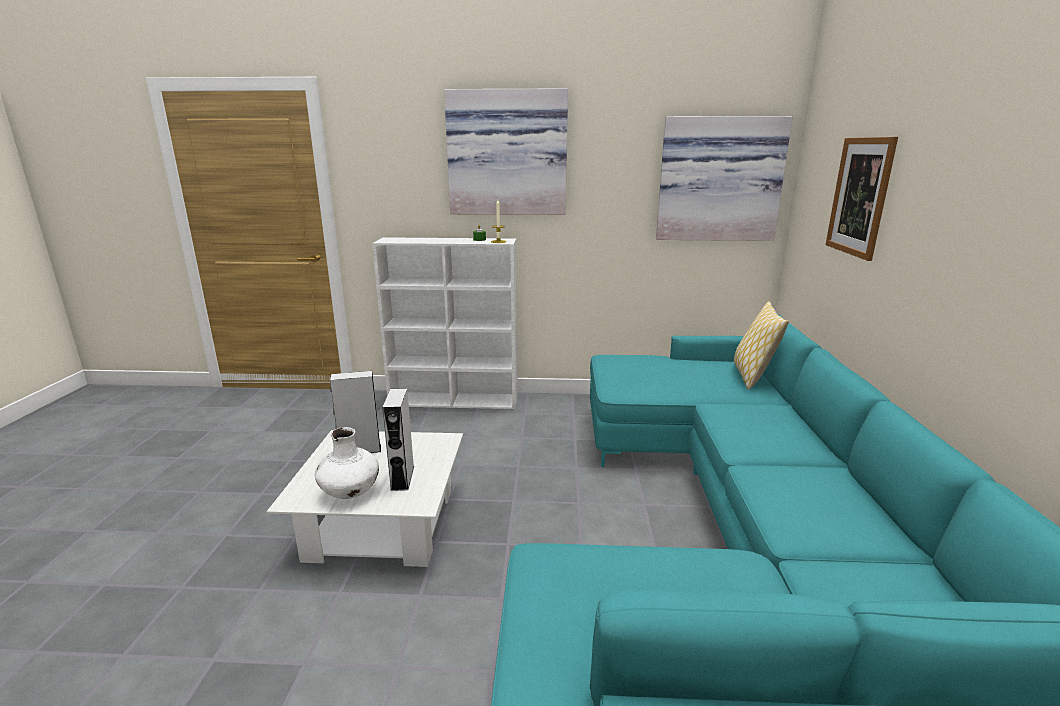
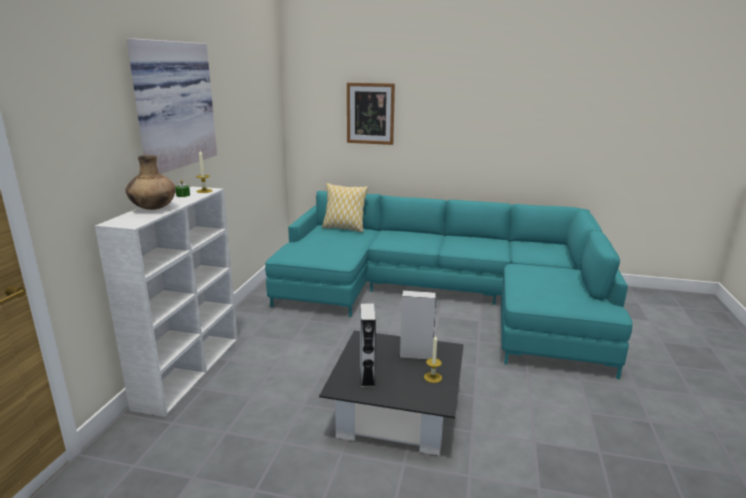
camera: 80 degrees left, 0 degrees up
white coffee table [266,430,463,567] -> black coffee table [319,330,464,456]
white vase [315,427,379,499] -> candle [424,335,442,383]
picture [656,116,793,241] -> none
none -> brown vase [126,155,176,210]

